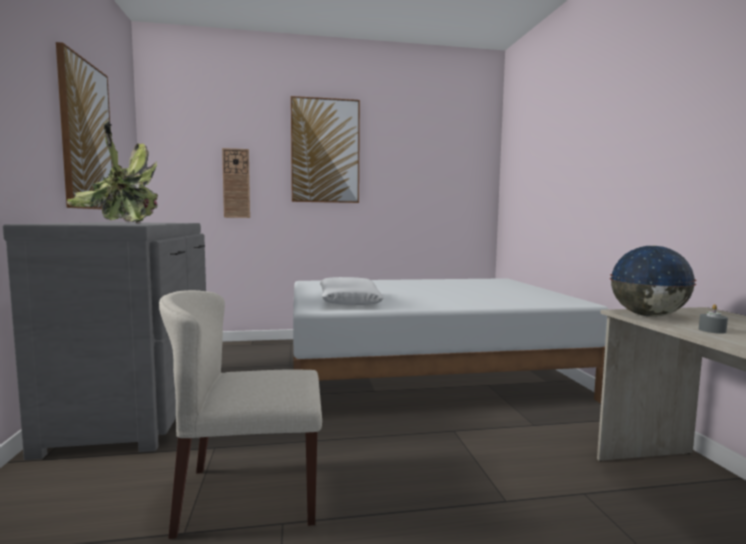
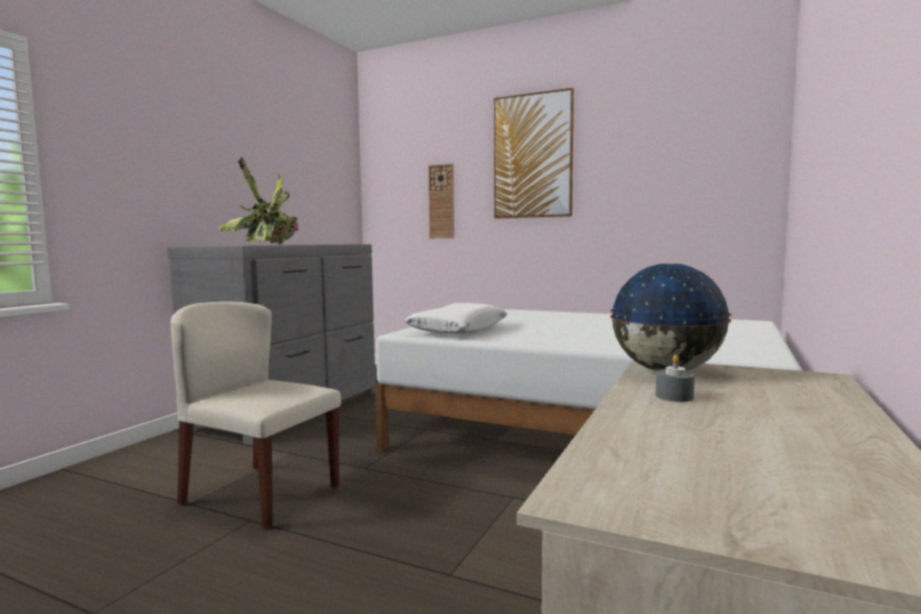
camera: 35 degrees right, 0 degrees up
picture [56,42,113,210] -> none

